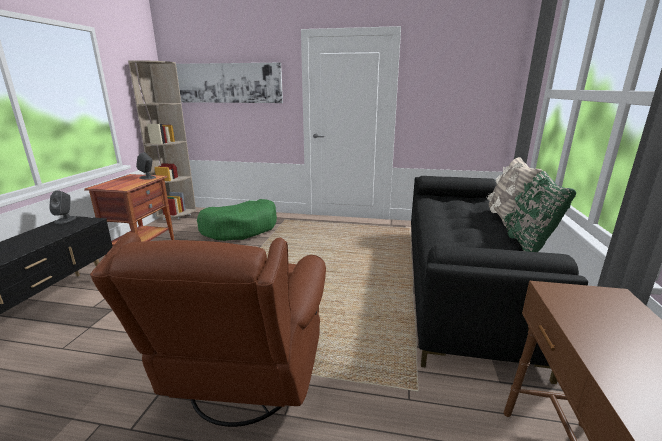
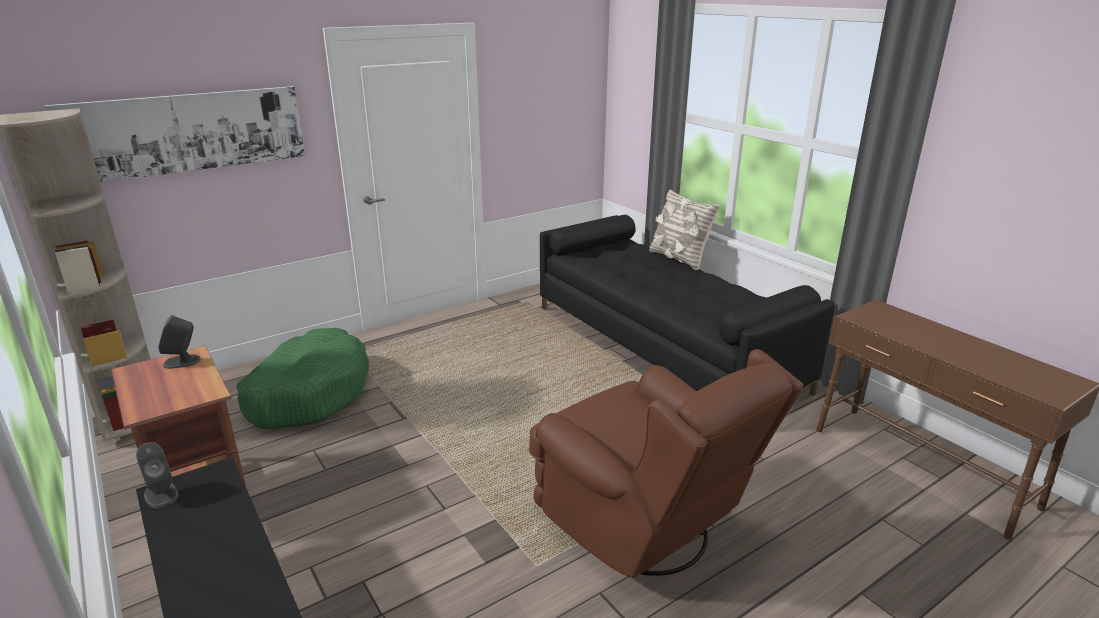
camera: 45 degrees left, 5 degrees up
green pillow [504,171,576,252] -> none

